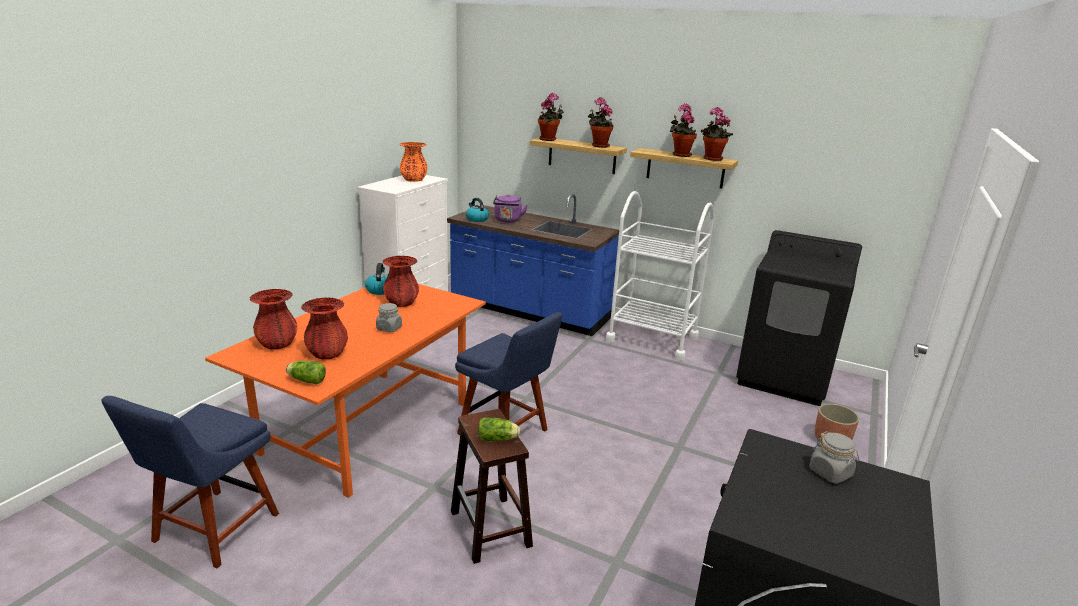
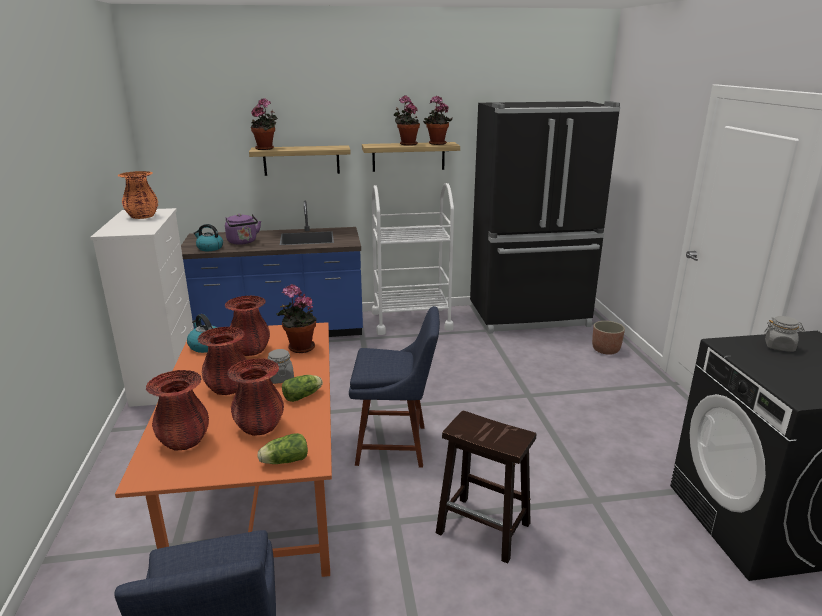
camera: 35 degrees left, 0 degrees up
lettuce [478,417,520,441] -> lettuce moved to [282,375,323,402]
potted plant [588,97,613,148] -> potted plant moved to [276,284,317,353]
black washing machine [736,230,862,406] -> black fridge [470,101,620,334]
none -> red vase [197,327,246,395]

